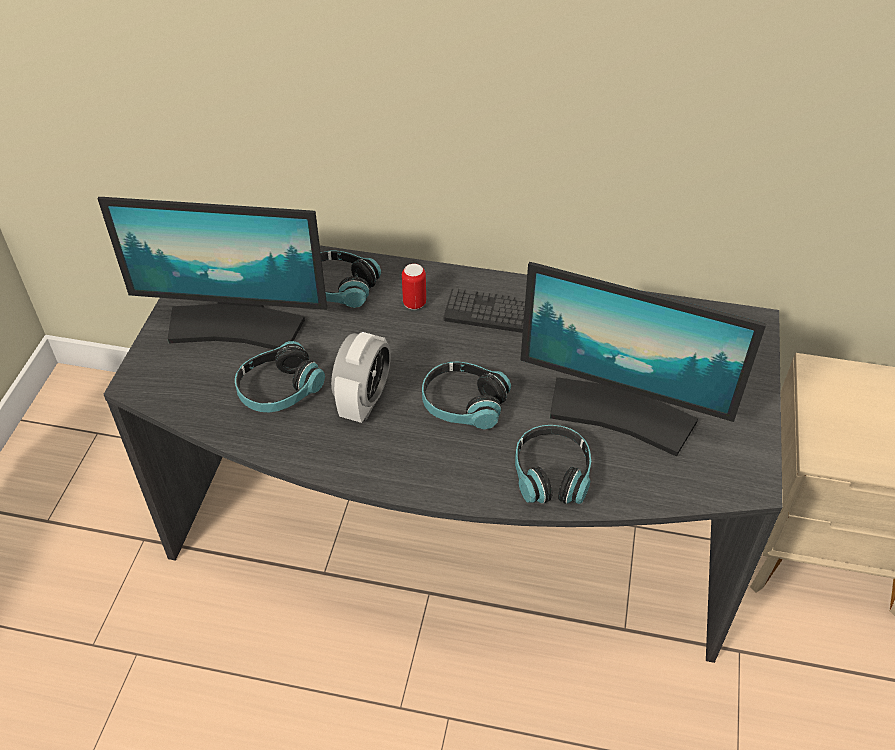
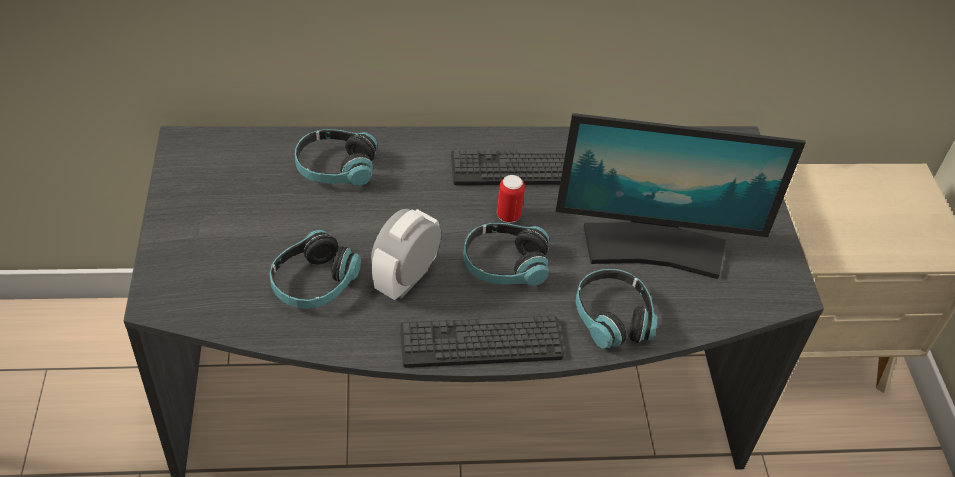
camera: 20 degrees left, 0 degrees up
monitor [98,197,327,350] -> none
alarm clock [331,332,391,423] -> alarm clock turned 150 degrees counterclockwise [371,209,441,300]
can [402,264,426,310] -> can moved to [497,175,525,223]
none -> keyboard [400,316,564,368]

